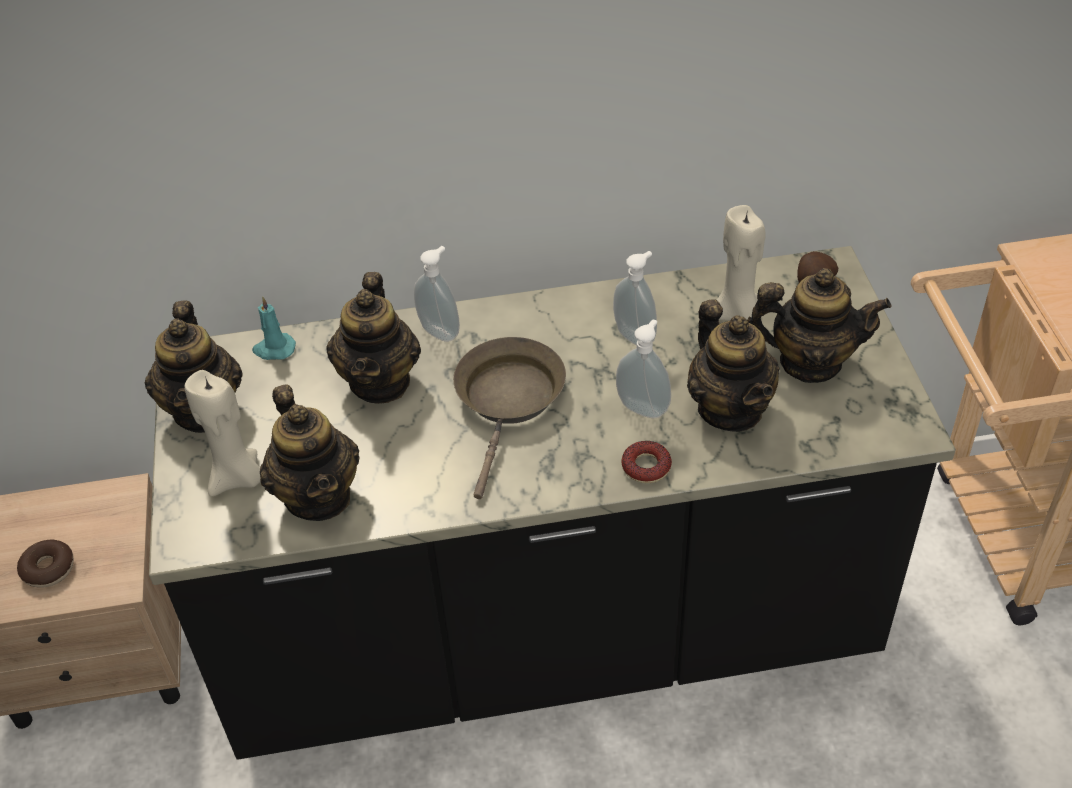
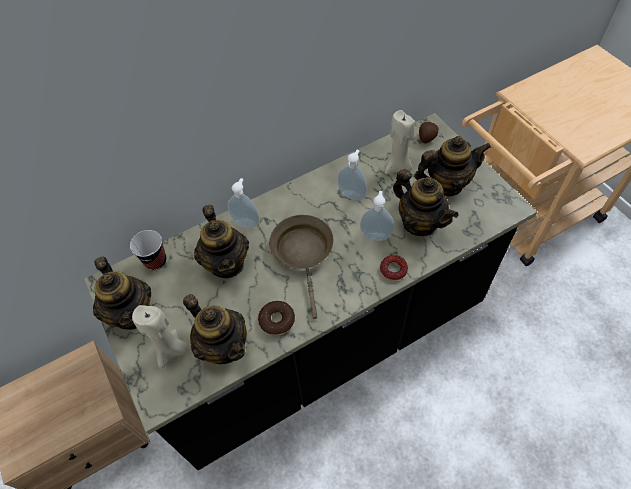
camera: 20 degrees left, 10 degrees up
donut [17,540,74,588] -> donut moved to [258,301,295,336]
turquoise candle [252,296,296,360] -> cup [130,230,167,271]

